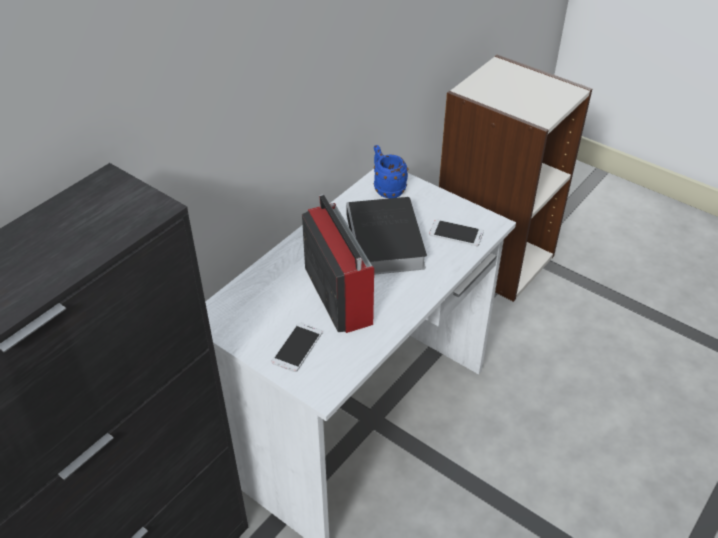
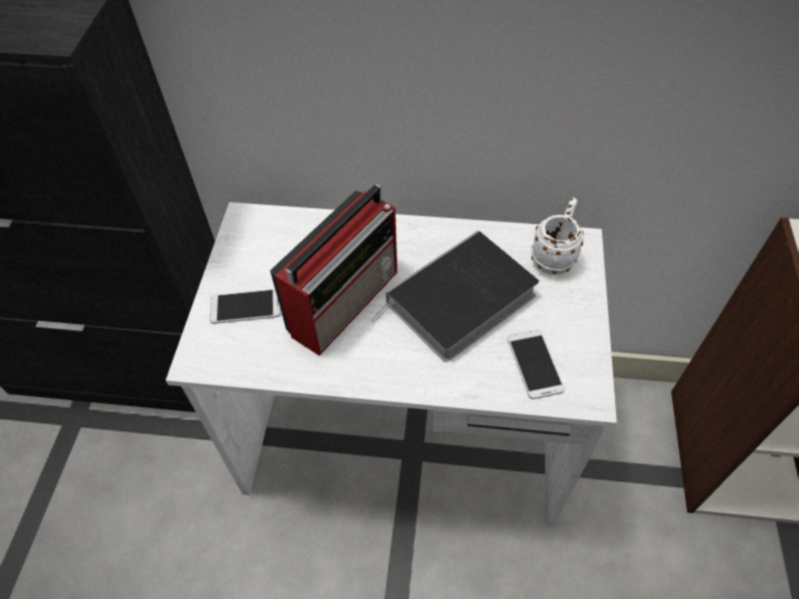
camera: 60 degrees right, 10 degrees up
blue mug [374,145,408,198] -> white mug [531,198,584,275]

